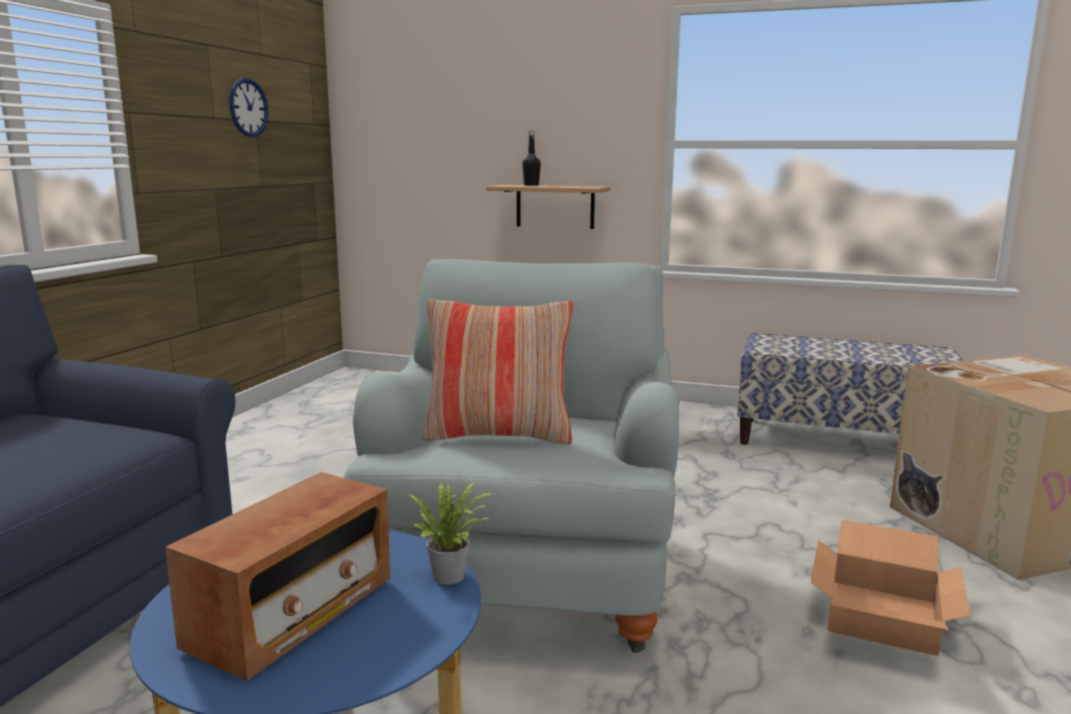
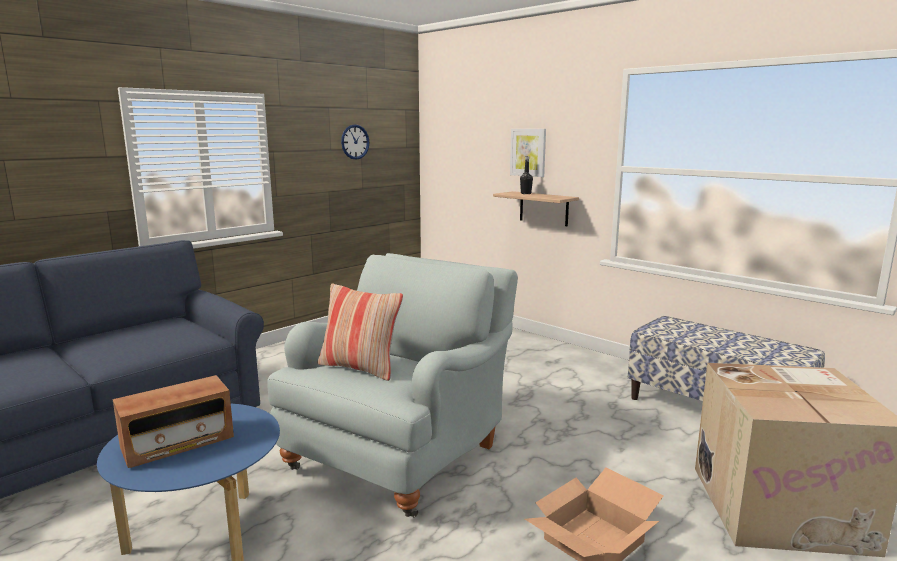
camera: 25 degrees right, 0 degrees up
potted plant [407,481,496,585] -> none
none -> picture [510,129,546,177]

